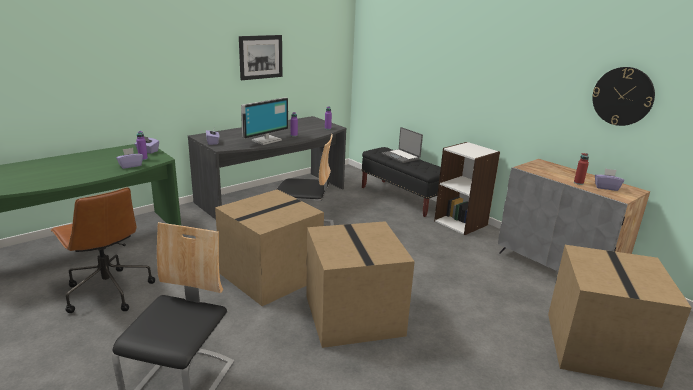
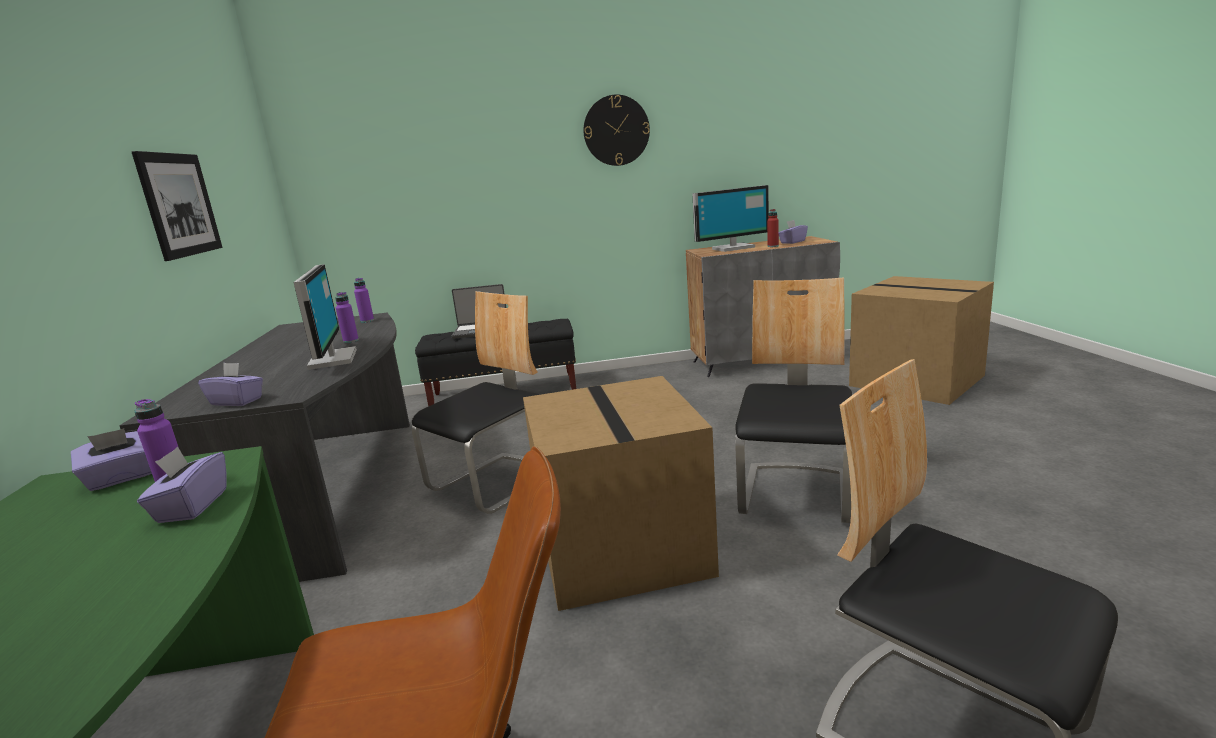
camera: 55 degrees left, 5 degrees down
cardboard box [306,221,415,348] -> chair [735,277,852,523]
white bookcase [434,142,500,235] -> none
wall clock [592,67,655,126] -> wall clock moved to [583,94,650,166]
none -> monitor [692,185,769,252]

